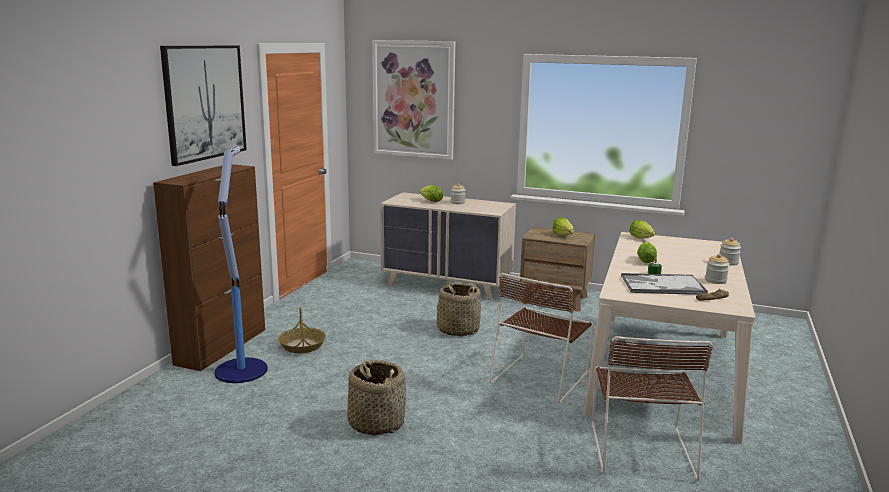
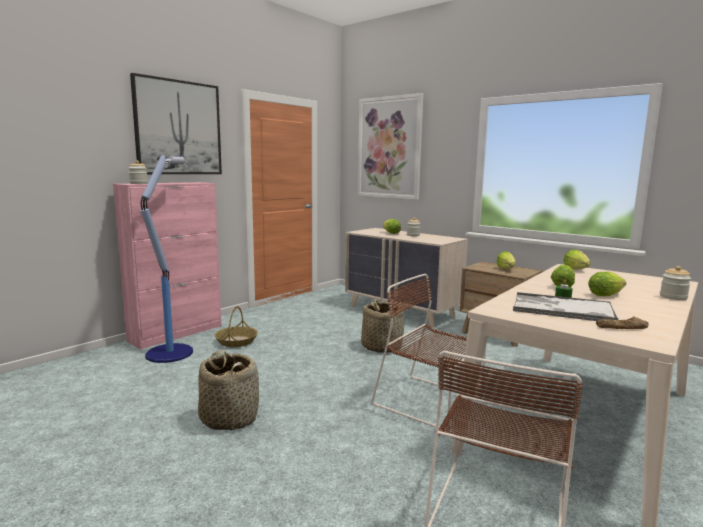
camera: 20 degrees right, 5 degrees down
brown cabinet [153,164,265,371] -> pink cabinet [113,182,221,349]
brown chair [489,273,594,404] -> brown chair turned 75 degrees clockwise [372,274,487,430]
jar [705,254,730,284] -> jar moved to [128,160,148,184]
none -> lettuce [588,272,626,296]

